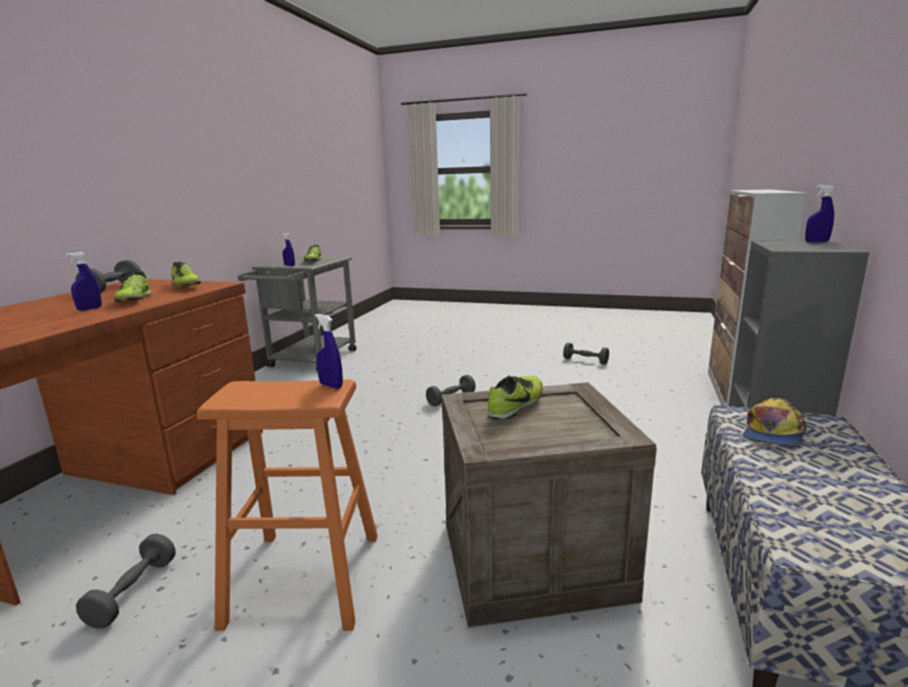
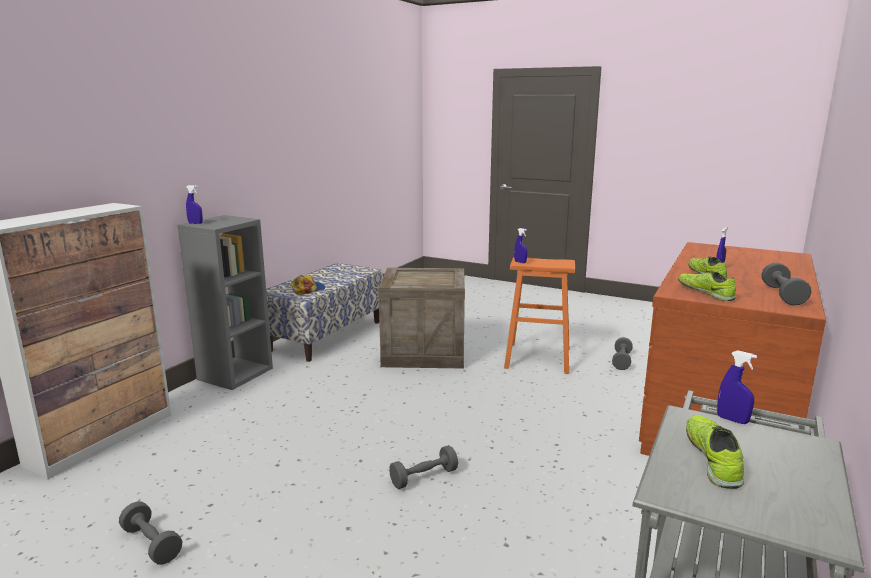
camera: 170 degrees left, 0 degrees up
shoe [487,375,543,420] -> none

